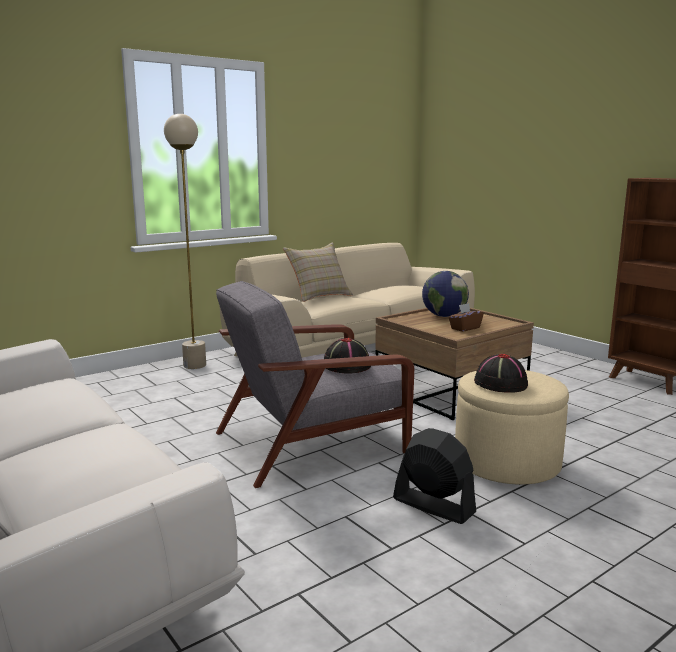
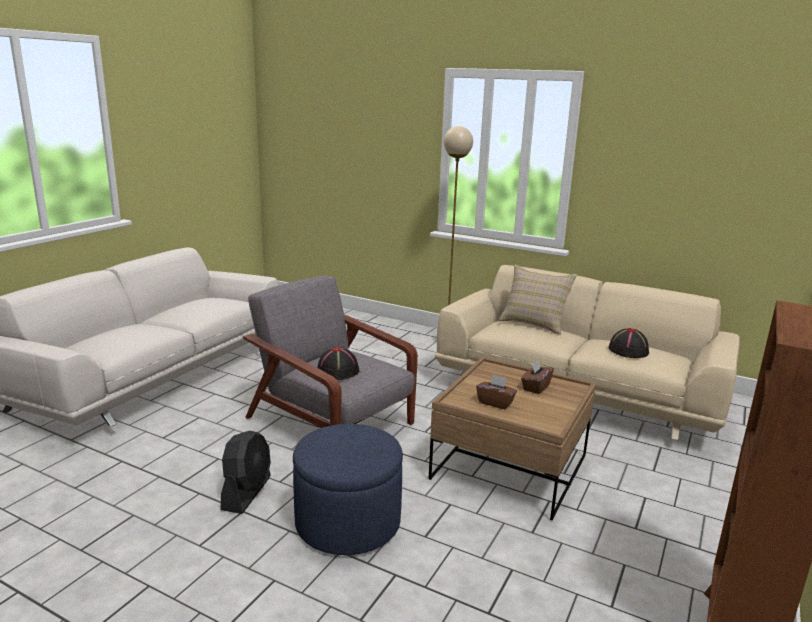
camera: 65 degrees right, 5 degrees up
globe [422,271,469,317] -> brown tissue box [521,360,554,394]
beige ottoman [455,370,569,485] -> blue ottoman [293,424,403,555]
black hat [474,354,528,393] -> black hat moved to [609,328,649,358]

